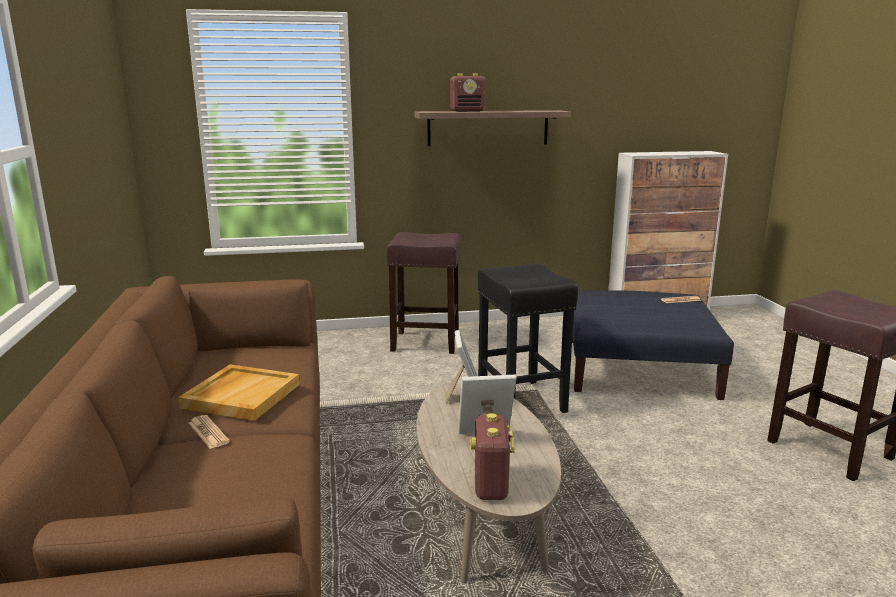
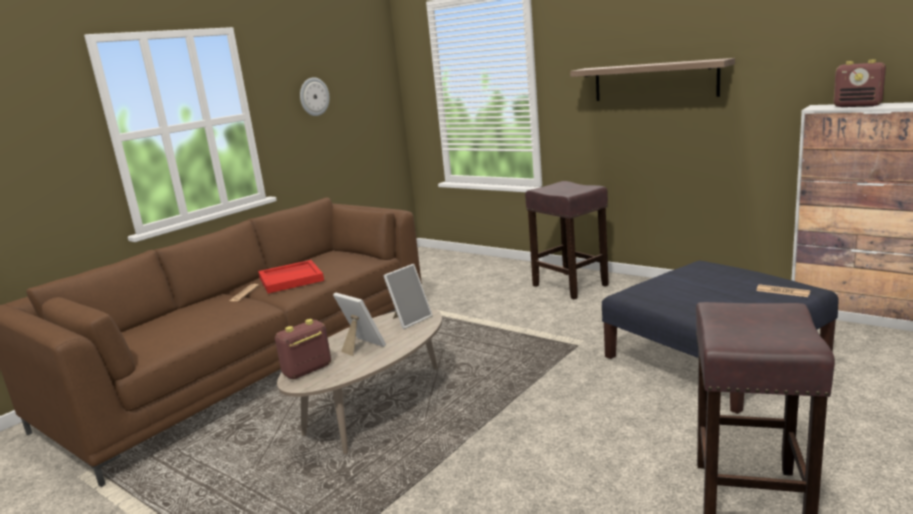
camera: 50 degrees right, 0 degrees up
beige tray [178,365,300,421] -> red tray [258,260,324,294]
radio [450,73,486,112] -> radio moved to [833,59,886,107]
black stool [478,263,578,413] -> none
none -> wall clock [300,77,330,116]

